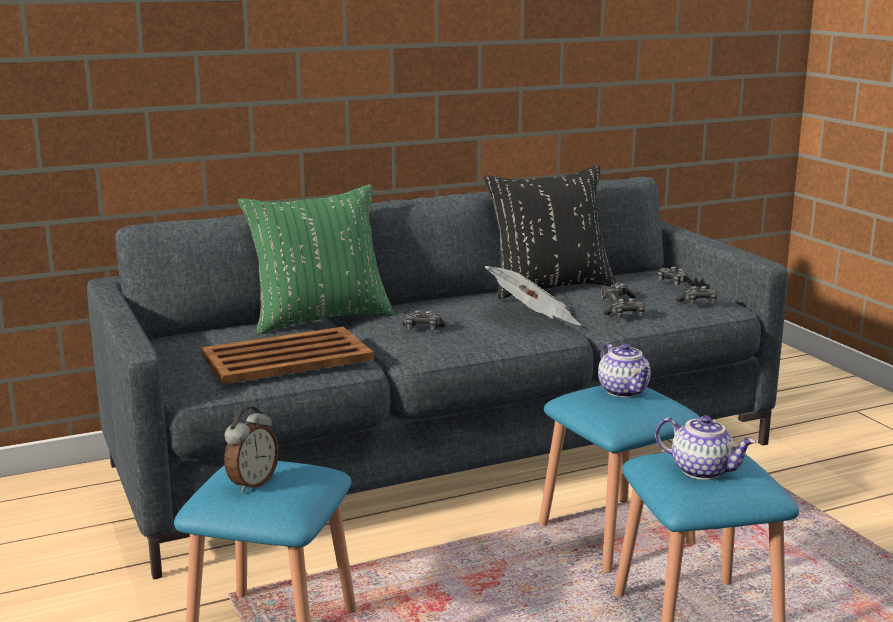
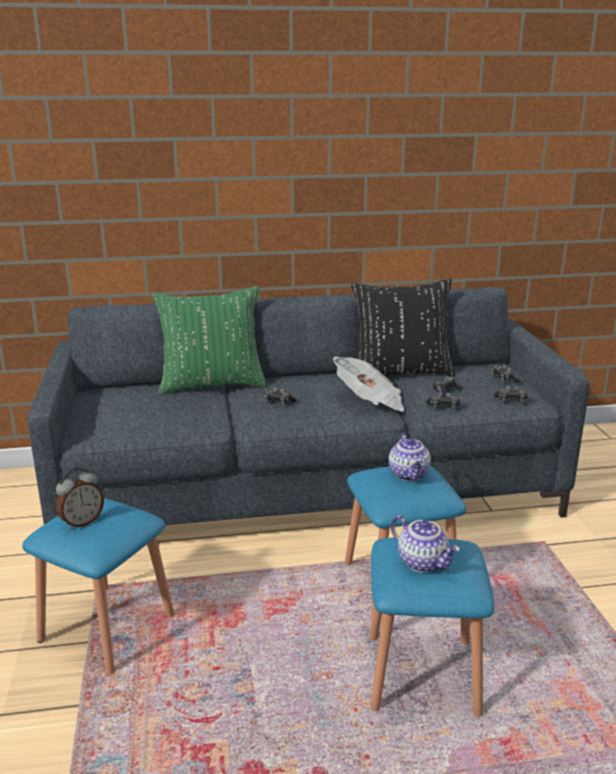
camera: 15 degrees right, 5 degrees up
brown tray [201,327,374,385] -> none

